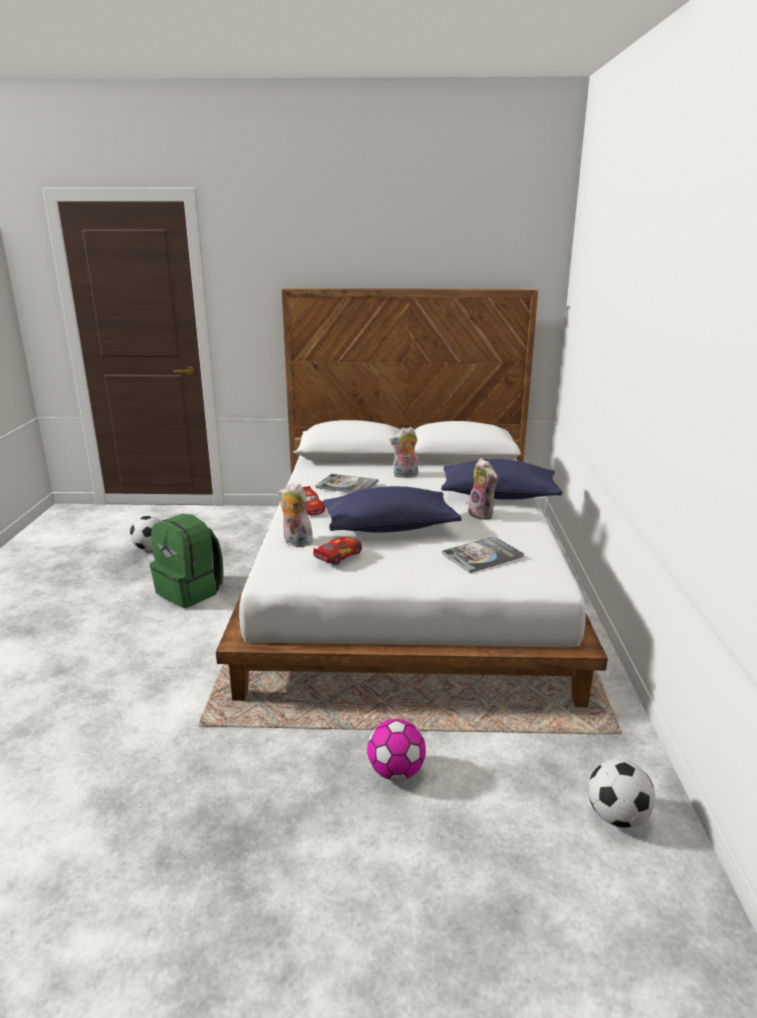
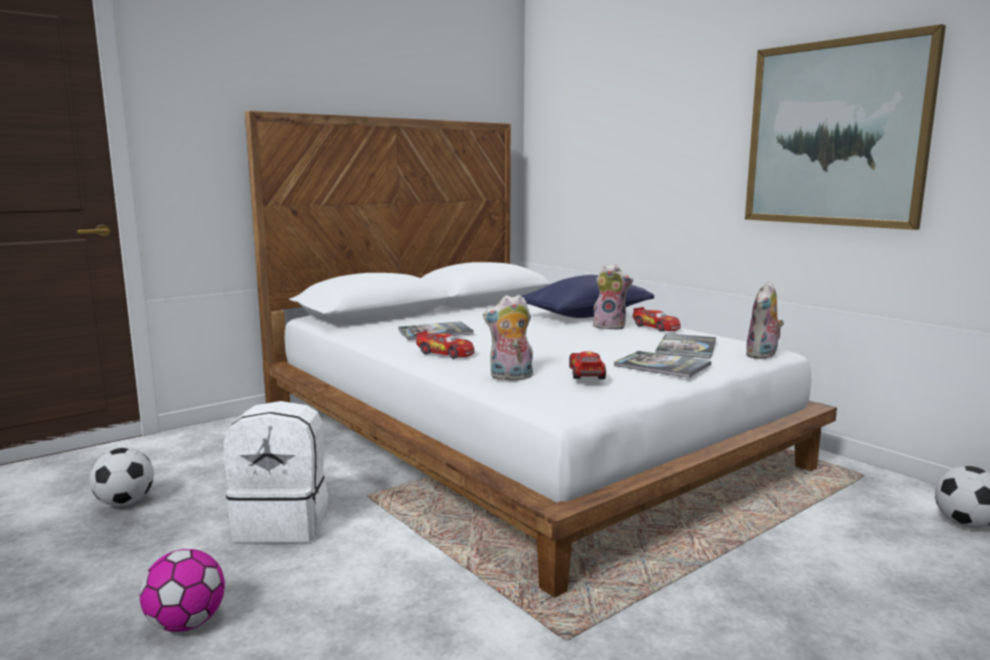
camera: 40 degrees left, 10 degrees down
green backpack [150,514,223,608] -> white backpack [224,401,328,543]
blue pillow [323,486,461,533] -> none
football [367,719,426,781] -> football moved to [140,549,225,632]
plush toy [390,427,418,478] -> plush toy moved to [745,281,784,359]
none -> book [614,351,711,378]
none -> toy car [633,307,681,331]
none -> picture [745,24,946,230]

